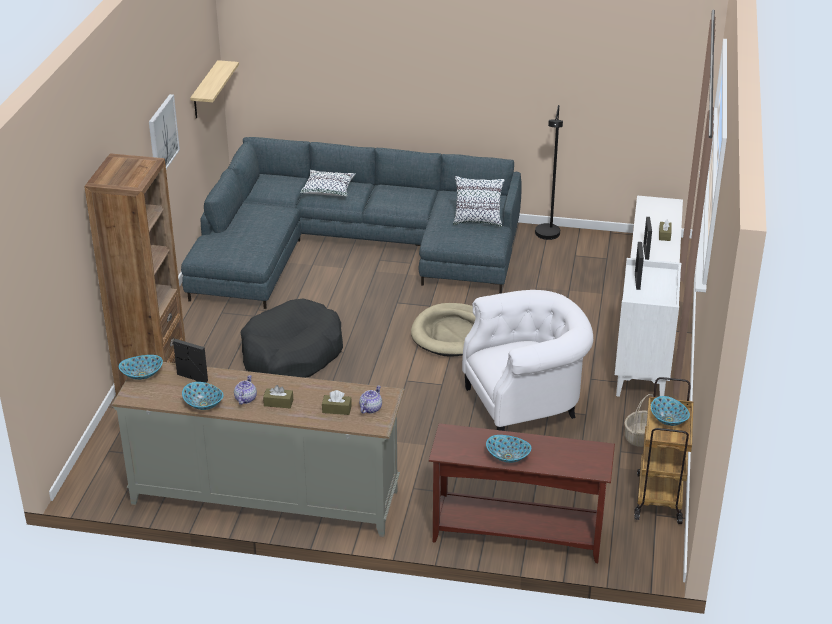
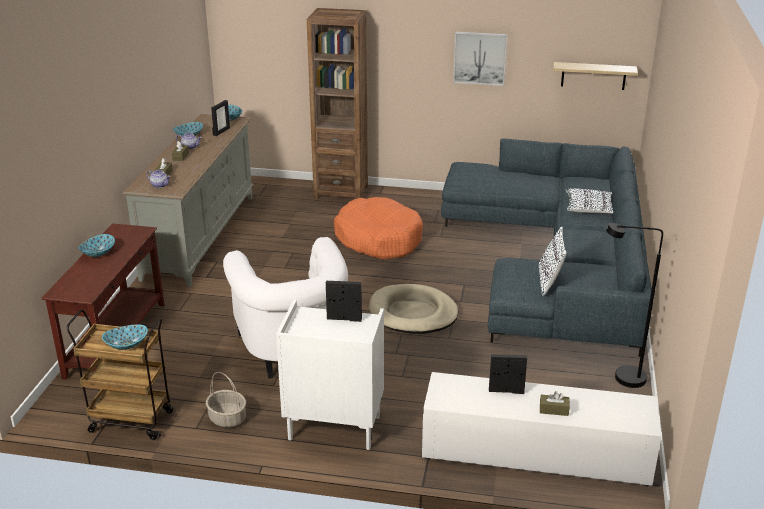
camera: 90 degrees right, 5 degrees down
black dog bed [241,299,343,378] -> orange dog bed [334,197,423,259]

